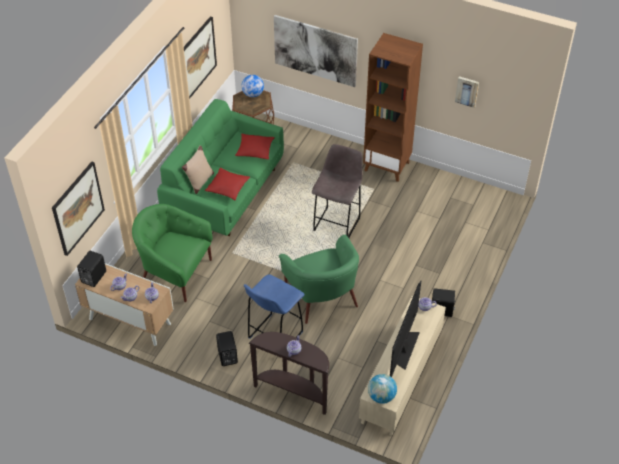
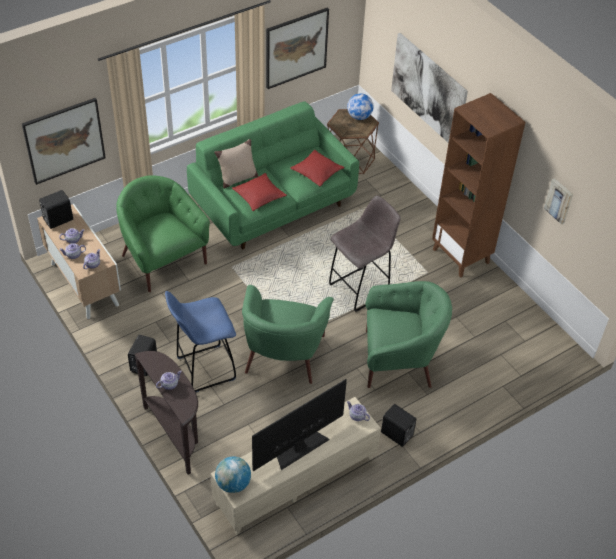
camera: 30 degrees right, 0 degrees up
none -> green armchair [366,281,452,388]

